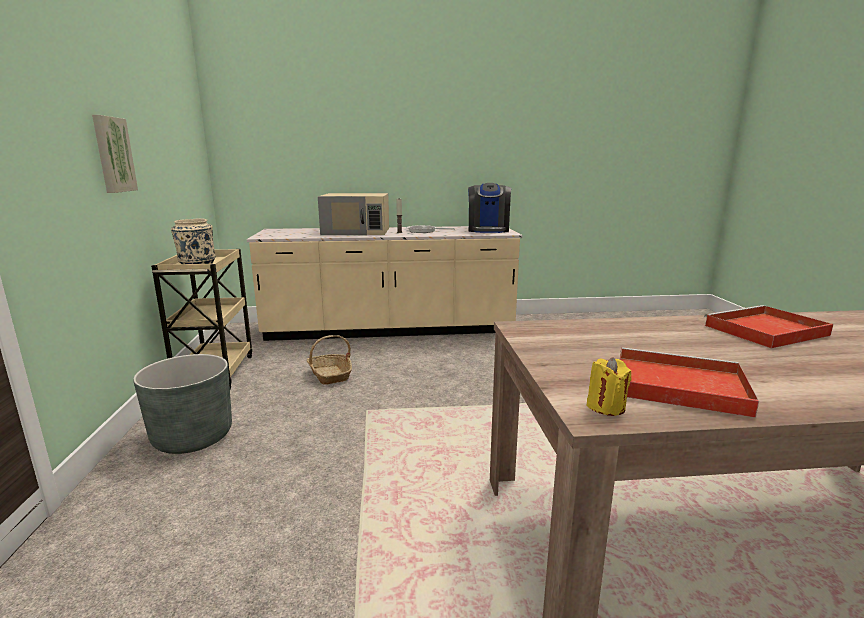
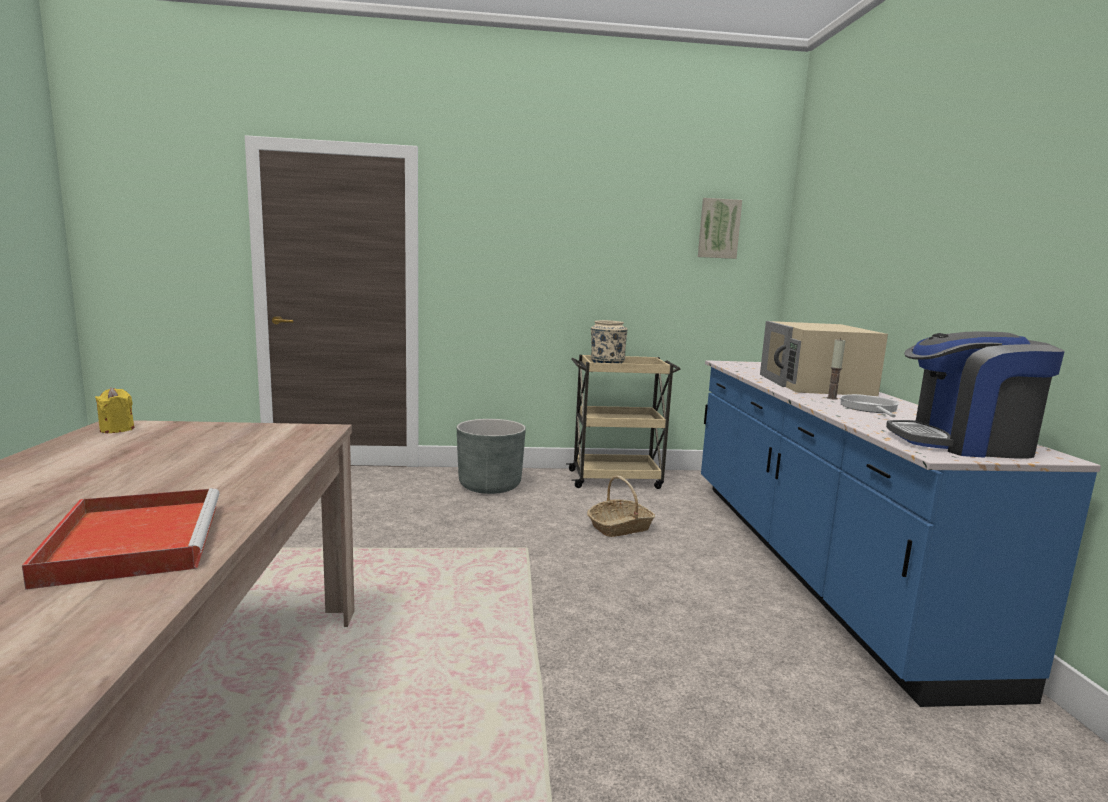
camera: 90 degrees right, 5 degrees down
picture [92,115,138,193] -> picture moved to [698,198,742,259]
beige counter [246,226,522,341] -> blue counter [701,360,1101,707]
red tray [620,347,759,418] -> none

